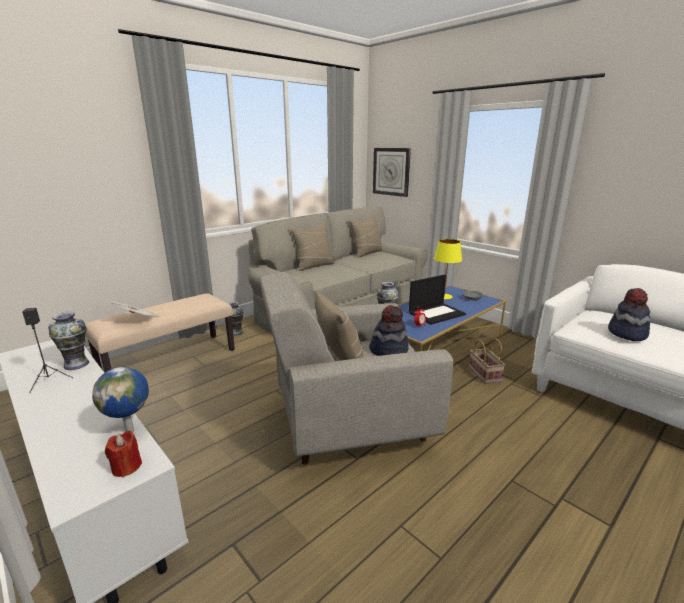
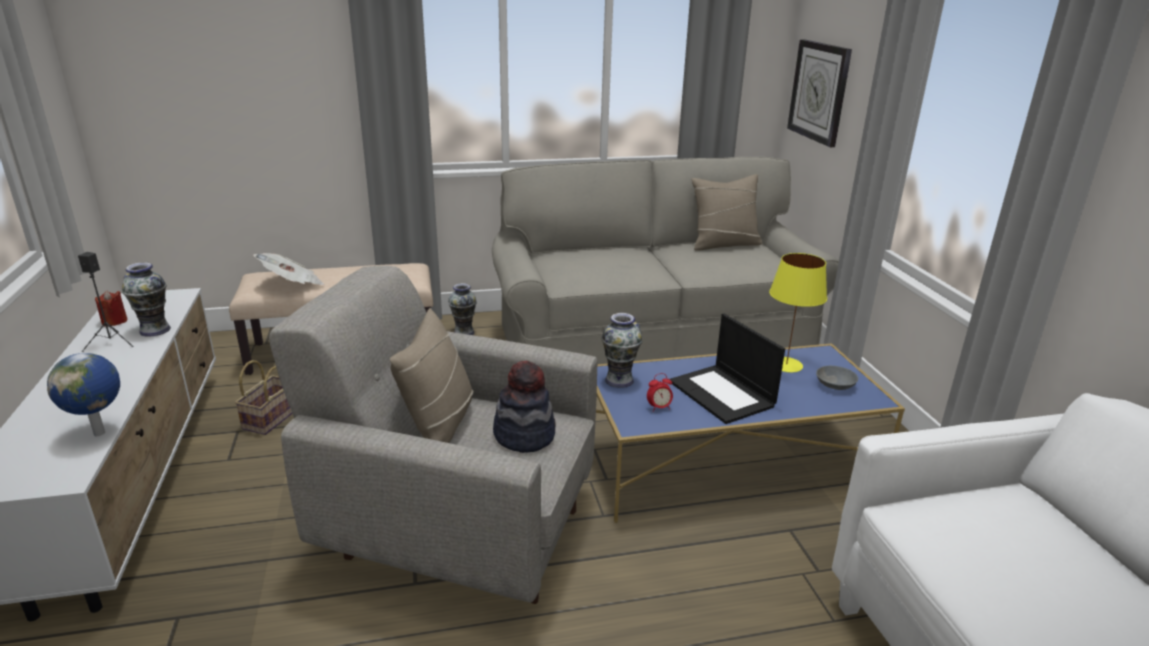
camera: 30 degrees right, 5 degrees up
red candle [105,430,142,478] -> red candle moved to [95,290,127,326]
beige pillow [290,224,335,271] -> none
laptop [409,274,466,325] -> laptop turned 60 degrees clockwise [669,314,785,424]
basket [469,338,505,384] -> basket moved to [235,360,293,435]
hat [608,288,651,341] -> none

